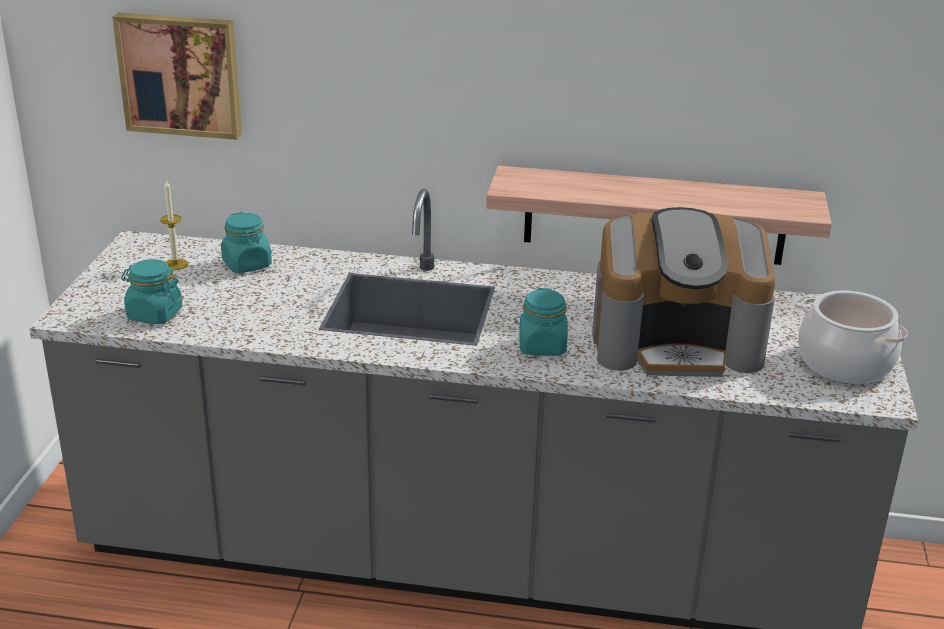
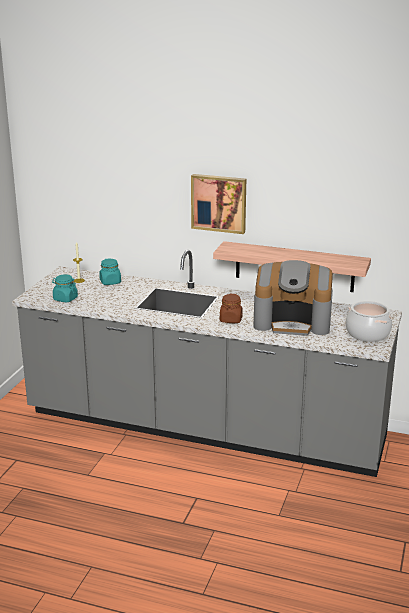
camera: 10 degrees right, 5 degrees down
picture [112,13,242,140] -> picture moved to [191,174,246,234]
turquoise jar [519,288,568,356] -> brown jar [220,294,243,323]

